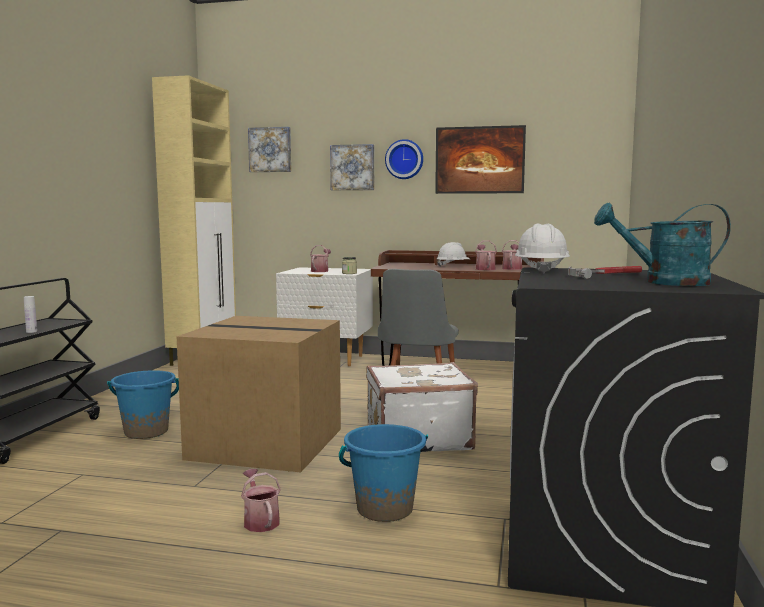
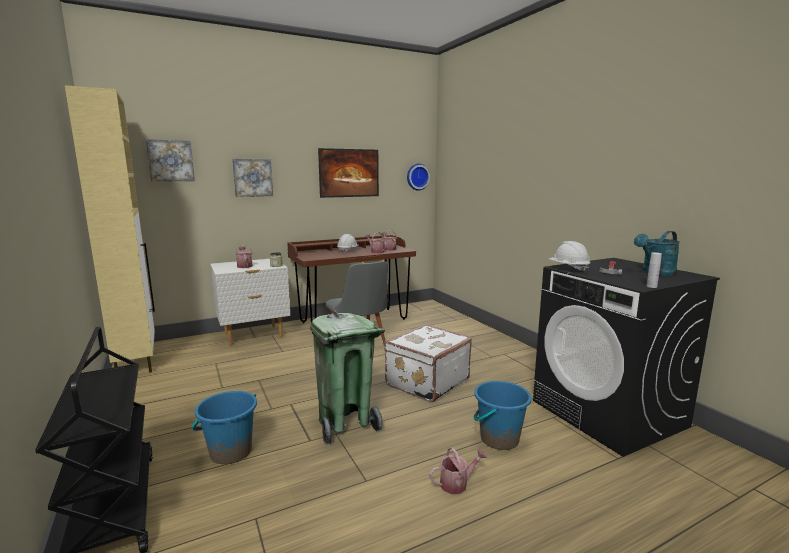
camera: 40 degrees left, 5 degrees up
white bottle [24,296,37,333] -> white bottle moved to [646,252,662,288]
cardboard box [177,316,341,472] -> green trash can [310,310,385,446]
watering can [241,469,281,532] -> watering can turned 135 degrees clockwise [429,448,487,494]
wall clock [385,139,423,179] -> wall clock moved to [407,164,430,191]

